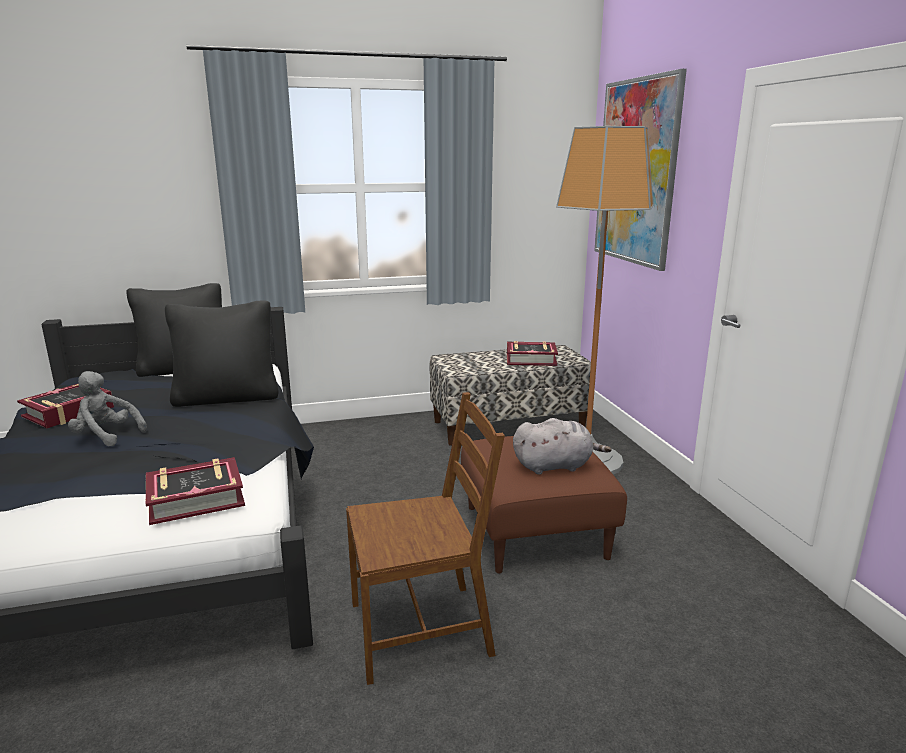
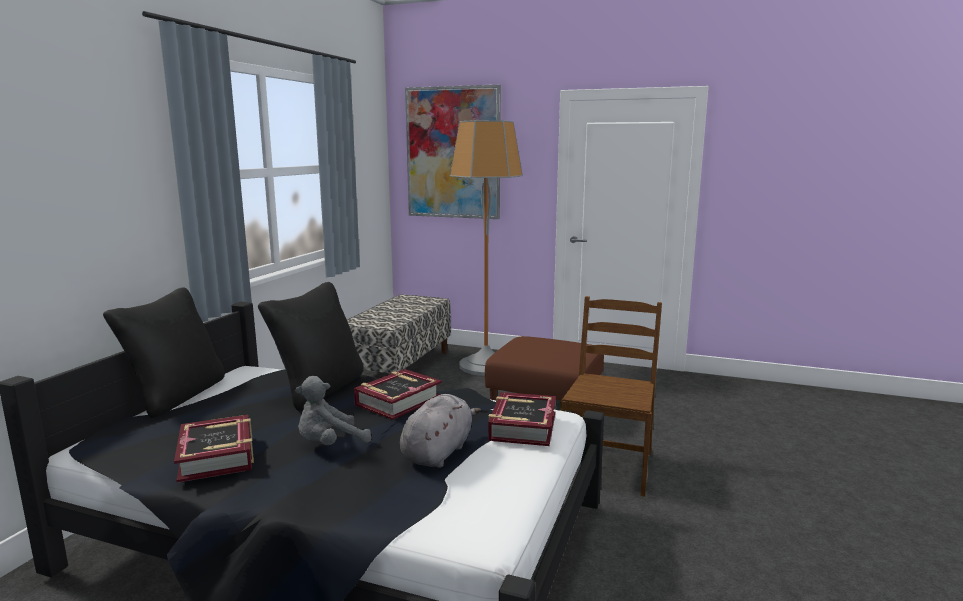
camera: 55 degrees left, 5 degrees down
book [507,341,558,366] -> book moved to [354,369,442,420]
grey plush toy [513,418,612,475] -> grey plush toy moved to [400,394,481,468]

